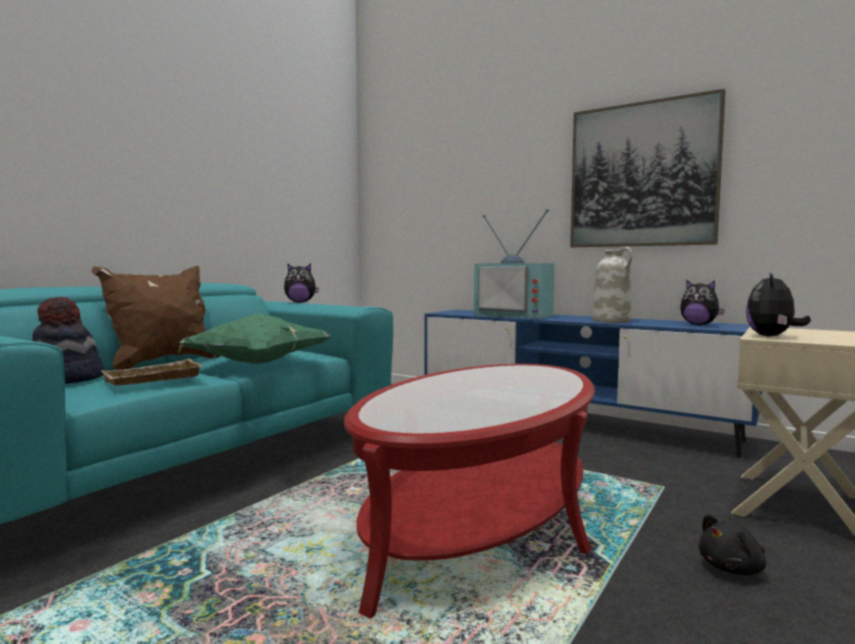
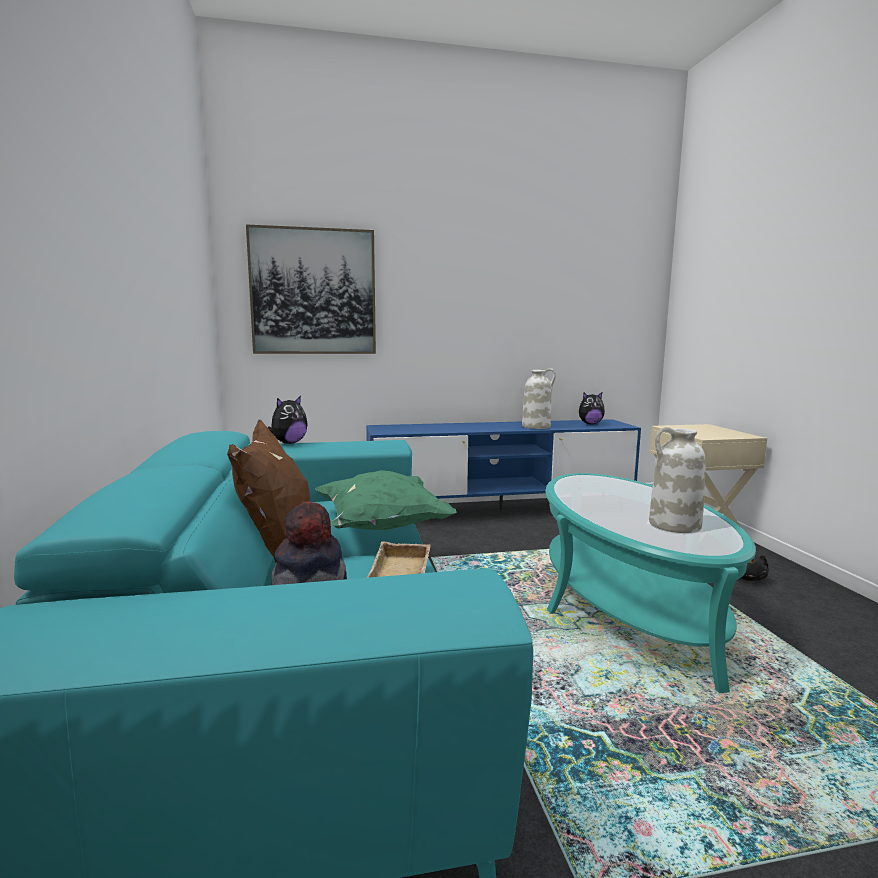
camera: 45 degrees left, 5 degrees up
red coffee table [344,364,595,619] -> turquoise coffee table [545,473,756,693]
television [474,209,554,319] -> none
picture [570,89,726,247] -> picture moved to [246,225,376,354]
plush toy [746,273,811,337] -> none
none -> white vase [649,427,706,533]

